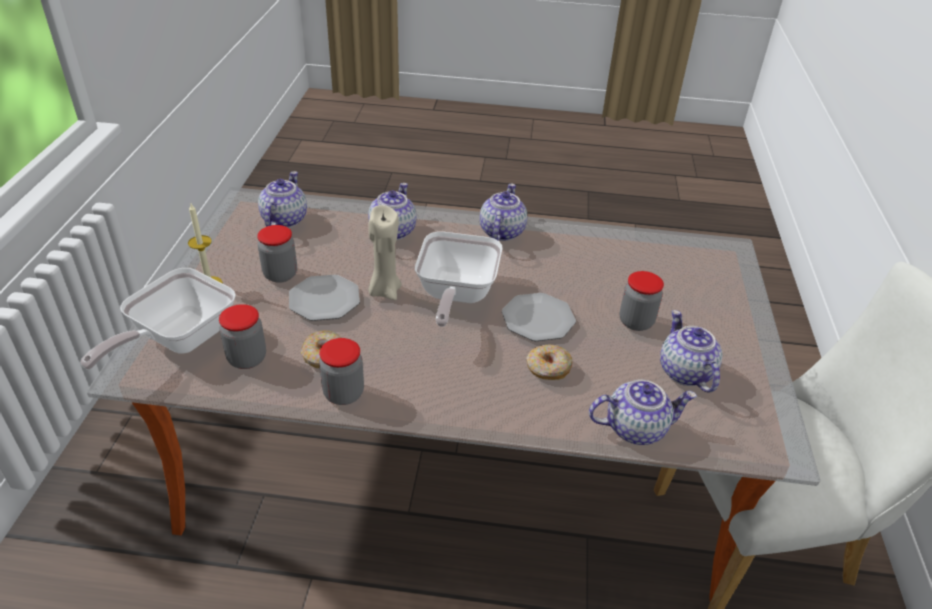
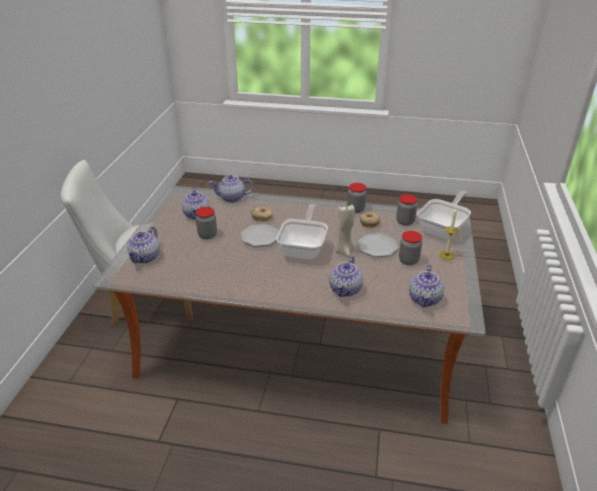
camera: 175 degrees left, 5 degrees down
teapot [480,184,527,241] -> teapot moved to [127,226,160,263]

